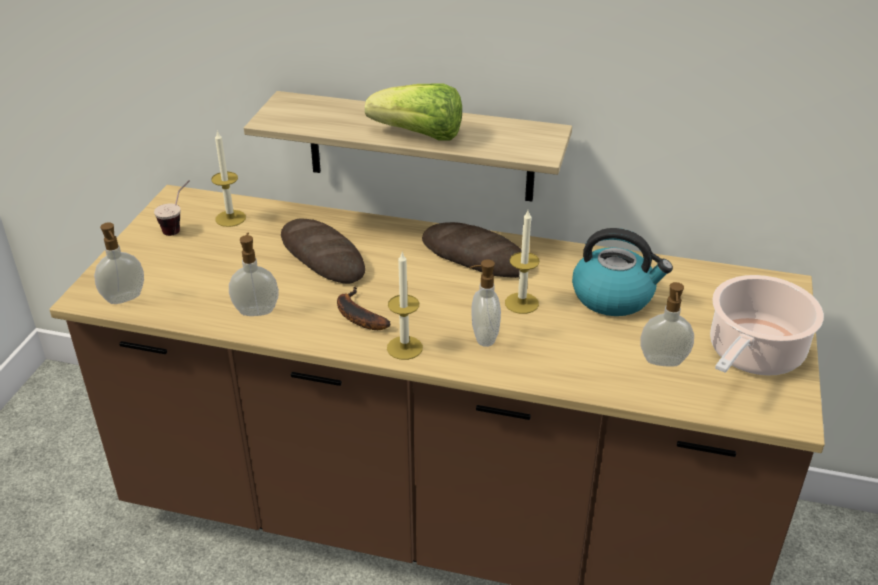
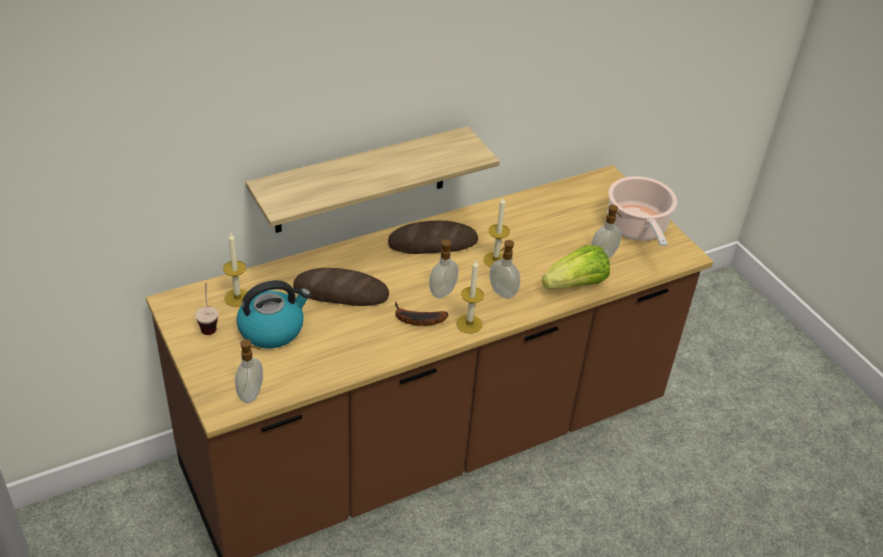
camera: 45 degrees left, 5 degrees up
soap dispenser [229,233,279,316] -> soap dispenser moved to [429,239,458,298]
lettuce [365,83,462,141] -> lettuce moved to [542,245,610,290]
kettle [572,228,673,316] -> kettle moved to [236,280,311,348]

